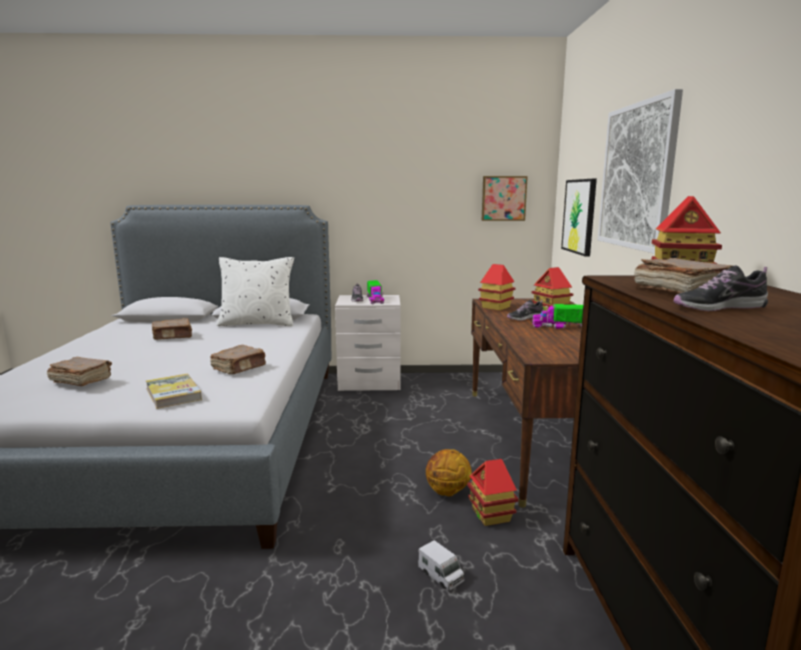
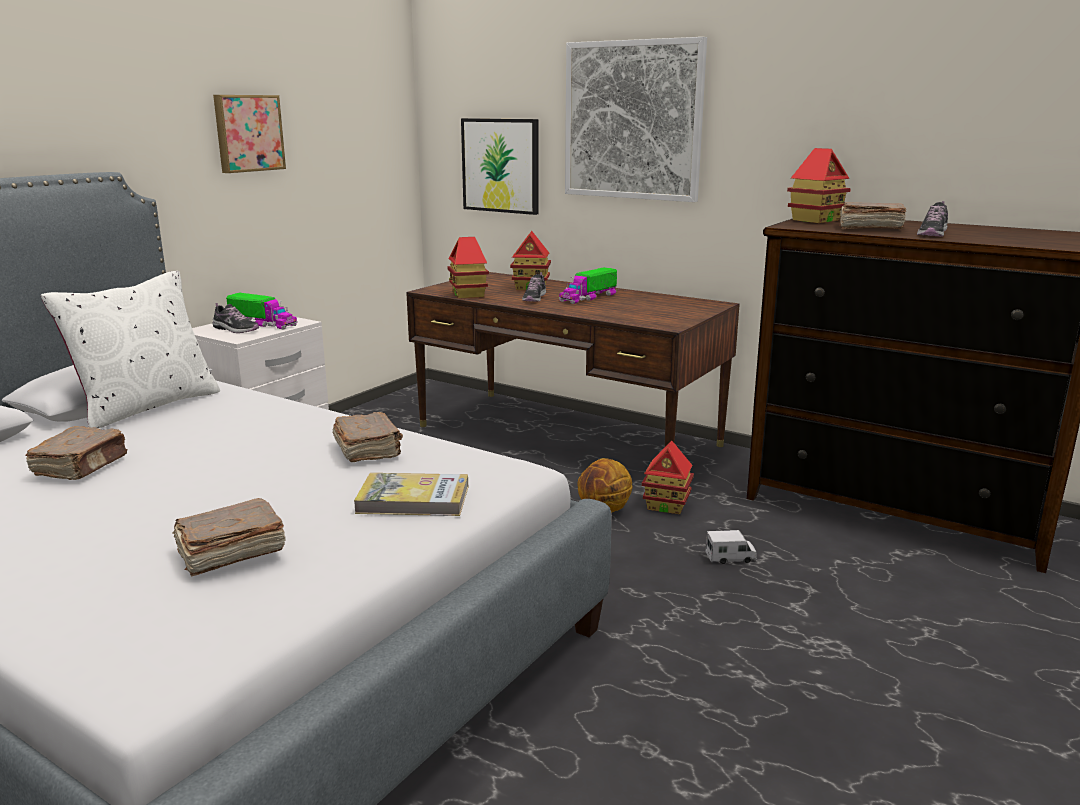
camera: 55 degrees left, 5 degrees up
picture [481,176,528,221] -> picture moved to [213,95,286,173]

